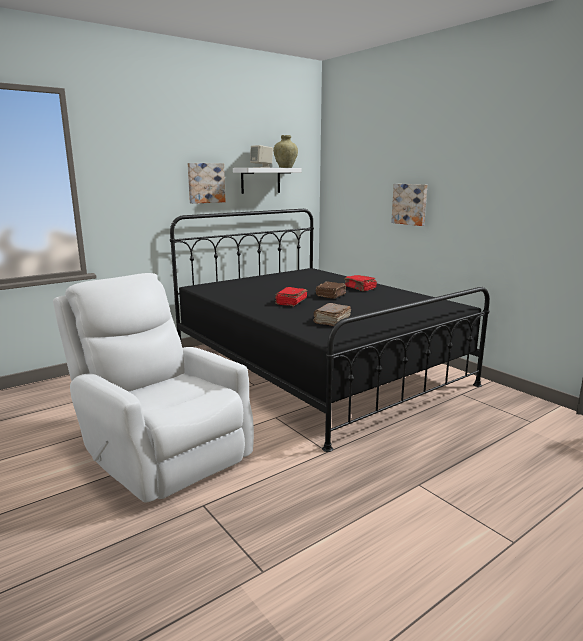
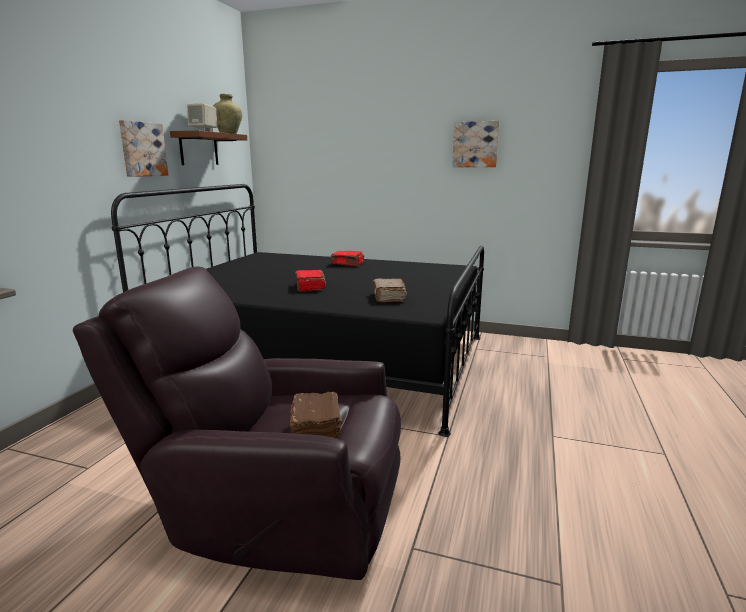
camera: 35 degrees left, 0 degrees up
white armchair [53,273,254,503] -> brown armchair [73,267,401,580]
white shelf [233,168,302,194] -> brown shelf [170,130,247,165]
brown book [316,281,346,299] -> brown book moved to [290,392,342,438]
picture [391,184,427,226] -> picture moved to [452,121,500,167]

